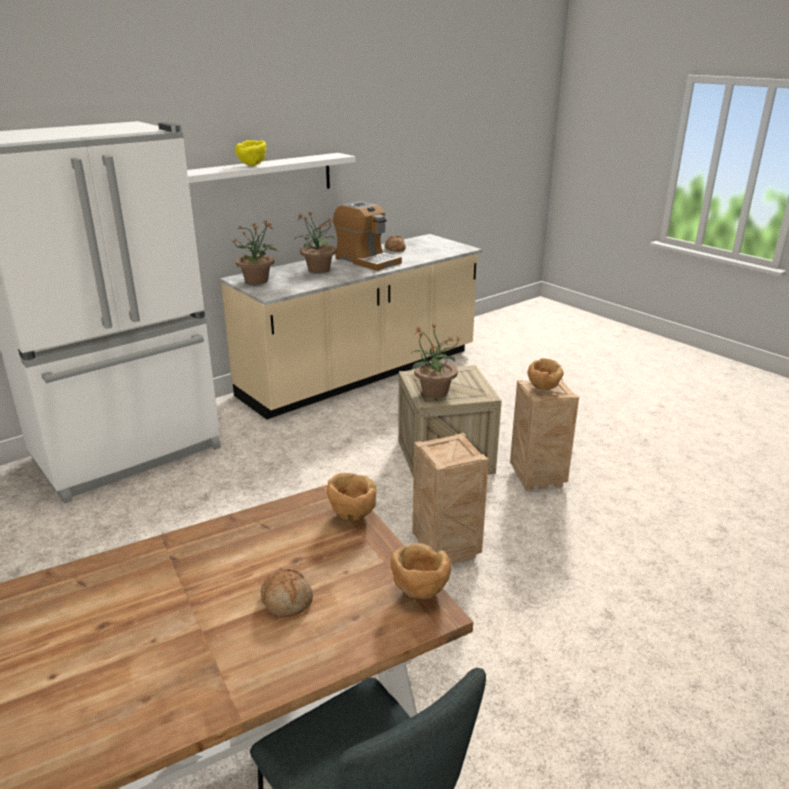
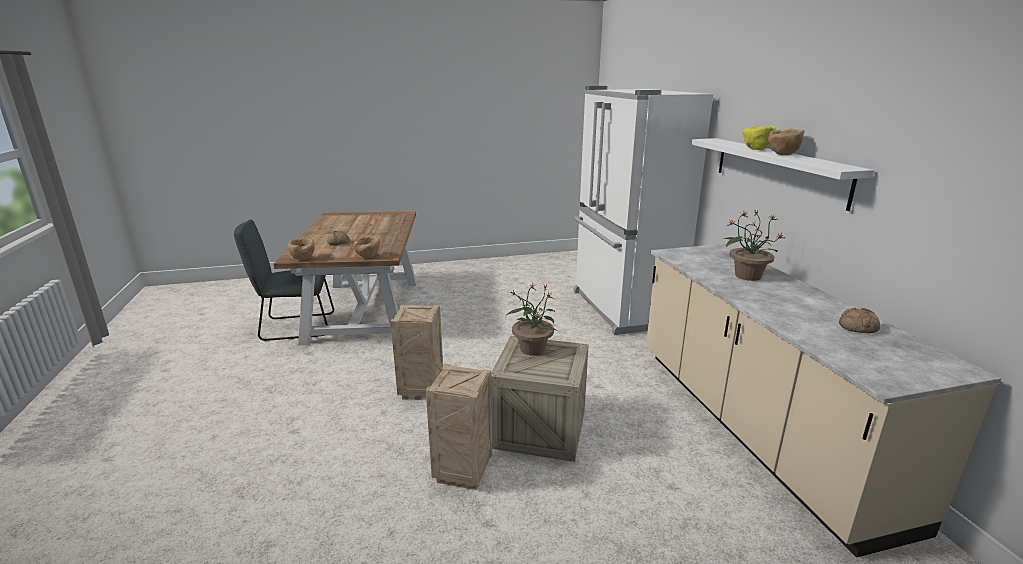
camera: 115 degrees right, 5 degrees down
potted plant [232,220,278,285] -> none
coffee machine [333,201,402,271] -> none
brown bowl [527,358,564,390] -> brown bowl moved to [768,129,805,155]

